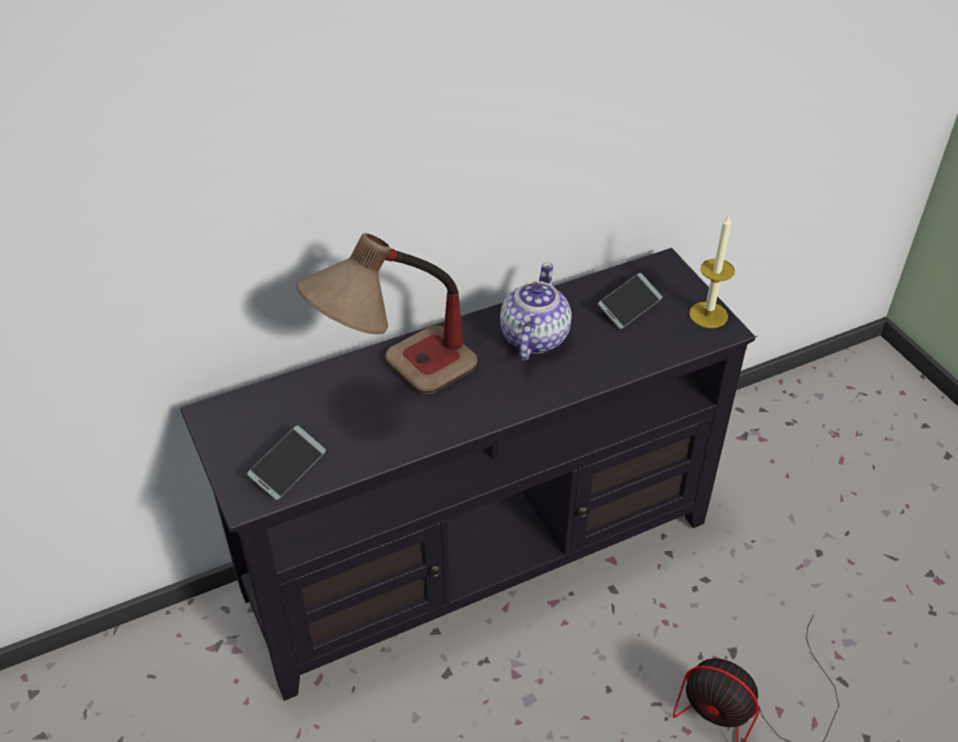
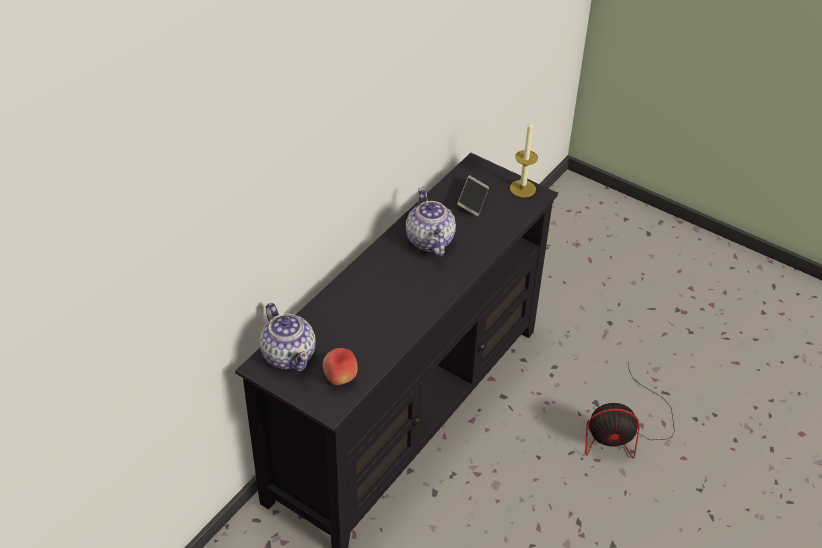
camera: 30 degrees left, 0 degrees up
phone [247,425,326,500] -> apple [323,348,358,385]
table lamp [296,233,478,394] -> none
none -> teapot [259,303,316,371]

